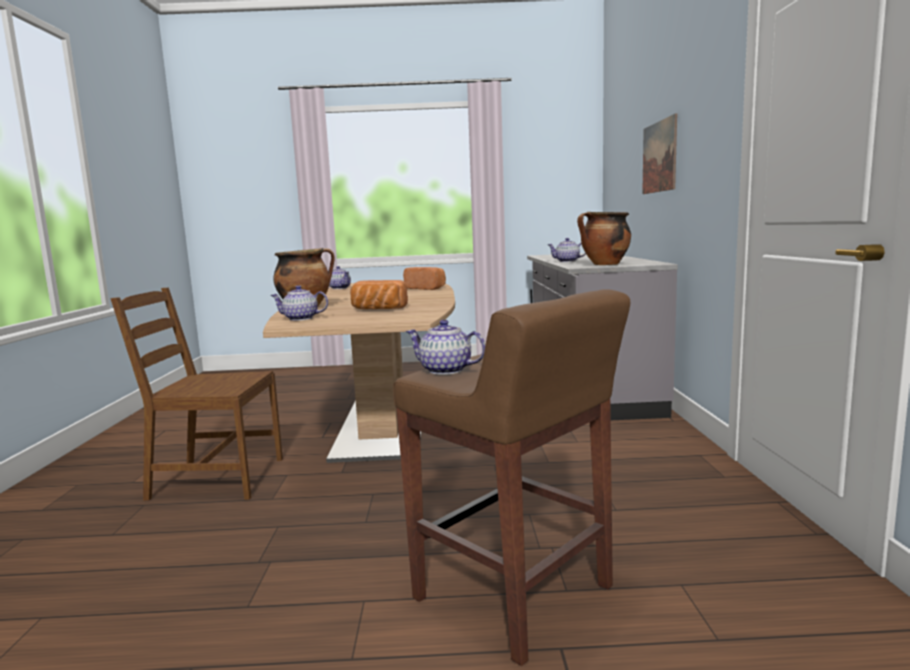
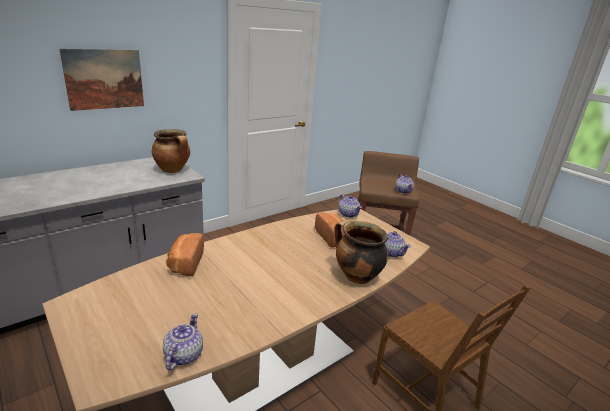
camera: 130 degrees left, 15 degrees up
teapot [548,238,586,262] -> teapot moved to [338,194,362,218]

